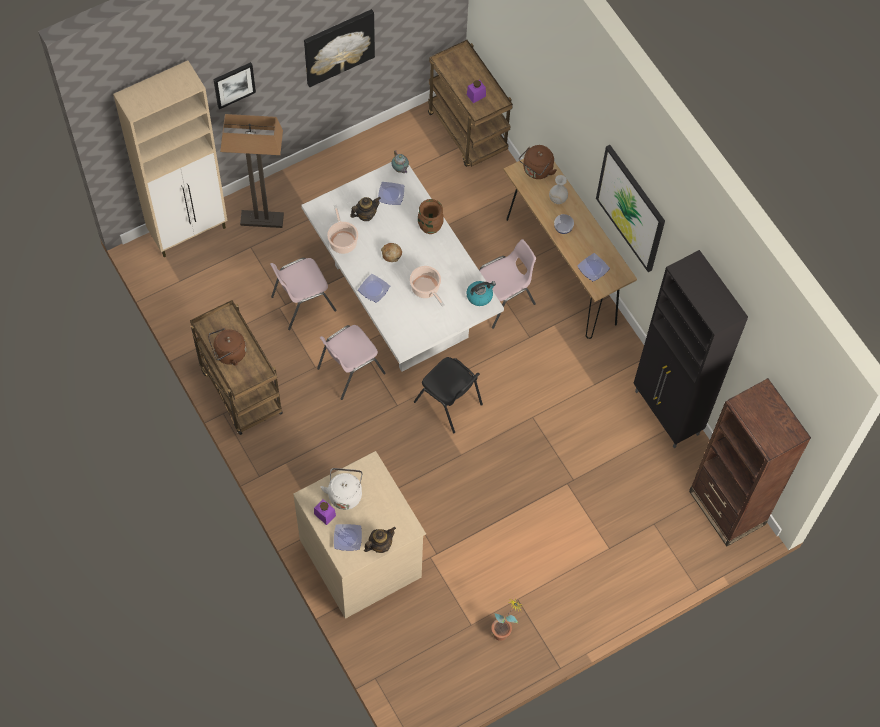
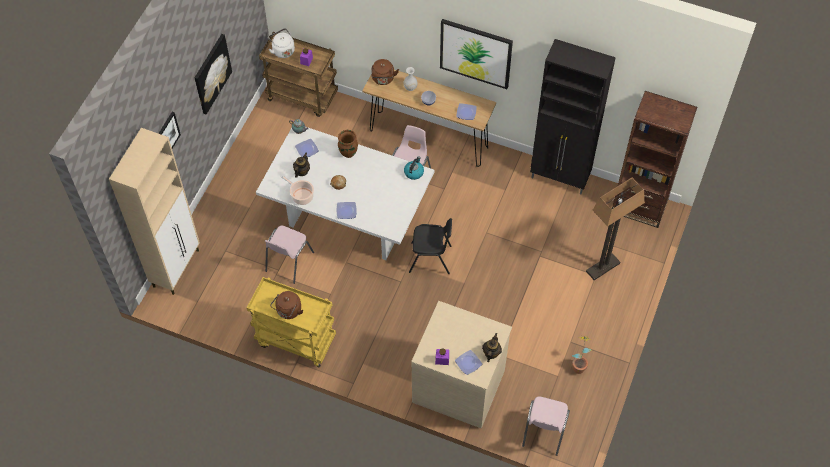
camera: 35 degrees left, 5 degrees down
brown cart [190,300,283,435] -> yellow cart [247,277,336,367]
floor lamp [220,114,284,228] -> floor lamp moved to [586,178,645,280]
pink chair [317,325,386,400] -> pink chair moved to [522,397,570,456]
white kettle [321,468,363,510] -> white kettle moved to [268,28,295,58]
cooking pot [410,266,445,307] -> none

